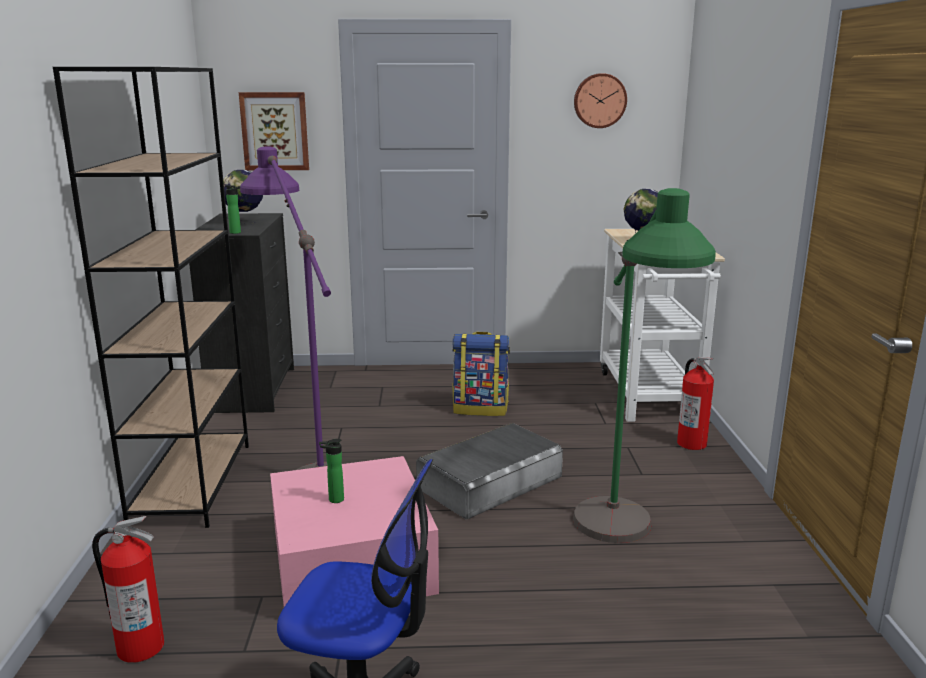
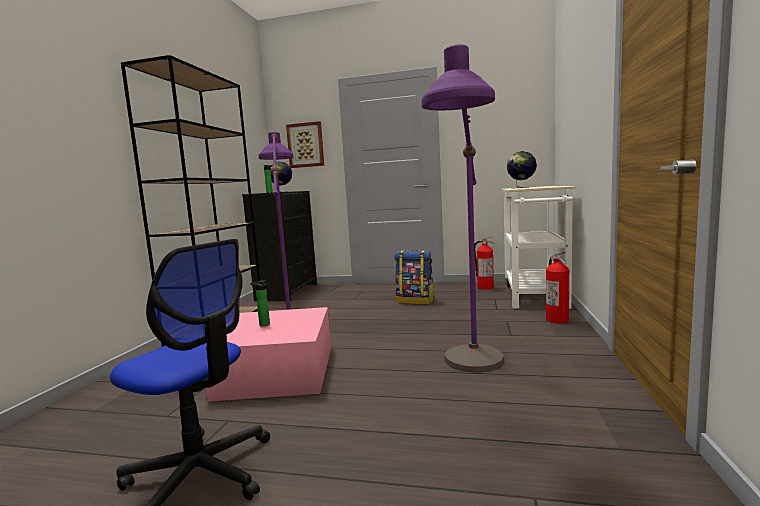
camera: 15 degrees right, 10 degrees down
fire extinguisher [92,516,164,663] -> fire extinguisher moved to [474,236,495,290]
grey storage box [416,423,563,519] -> none
green floor lamp [573,188,716,543] -> purple floor lamp [422,44,505,373]
wall clock [574,73,627,128] -> none

